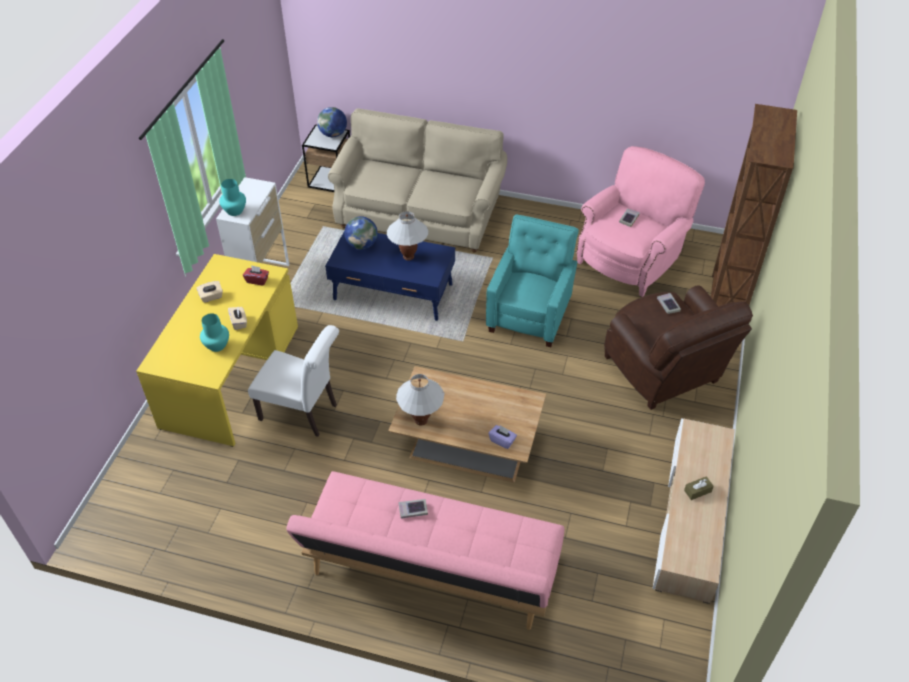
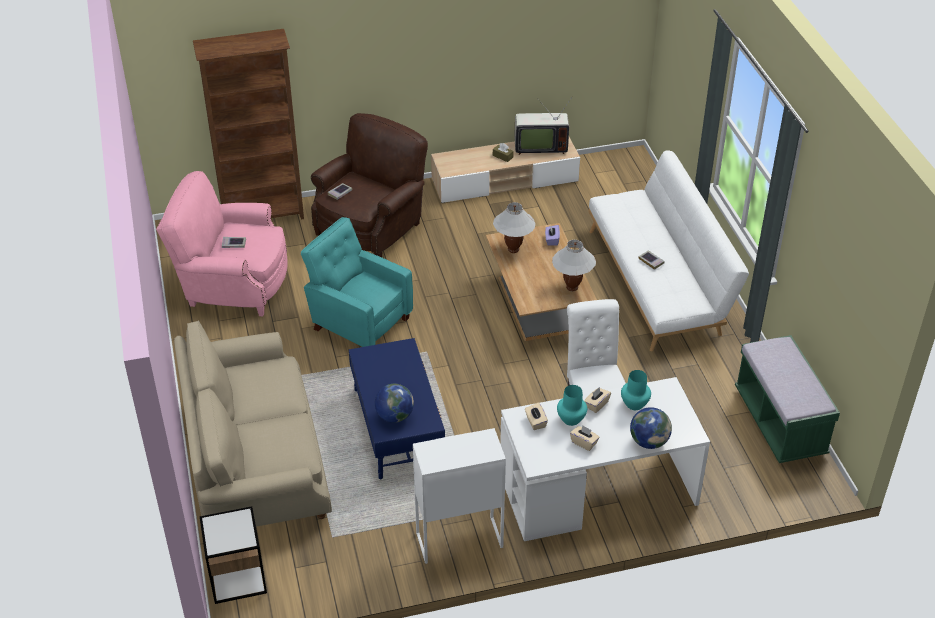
camera: 120 degrees left, 5 degrees down
yellow desk [136,254,298,447] -> white desk [500,377,710,541]
turquoise vase [219,179,246,216] -> turquoise vase moved to [557,385,587,426]
red tissue box [243,265,269,285] -> beige tissue box [525,403,548,430]
pink sofa [286,471,565,630] -> white sofa [588,150,749,351]
globe [317,107,347,137] -> globe moved to [630,407,672,449]
white table lamp [387,211,428,261] -> white table lamp moved to [493,202,535,253]
turquoise armchair [486,214,579,347] -> turquoise armchair turned 45 degrees clockwise [301,217,413,347]
none -> television [514,98,571,155]
none -> green bench [735,335,840,463]

